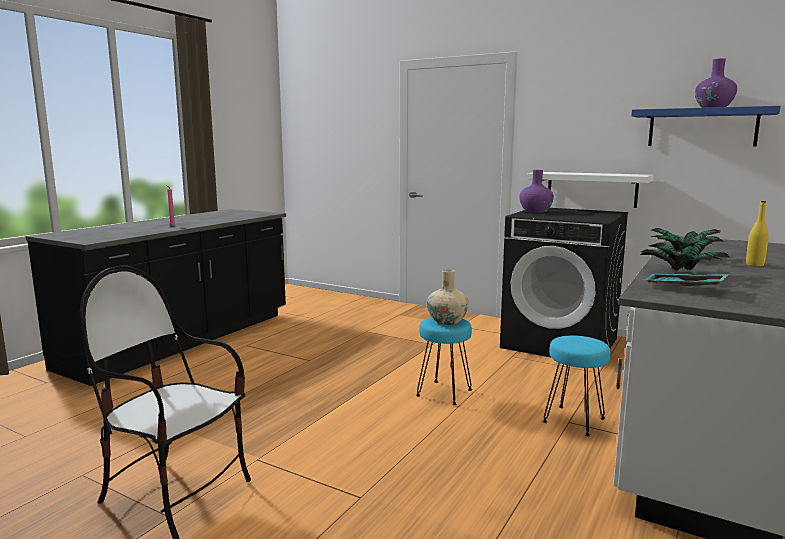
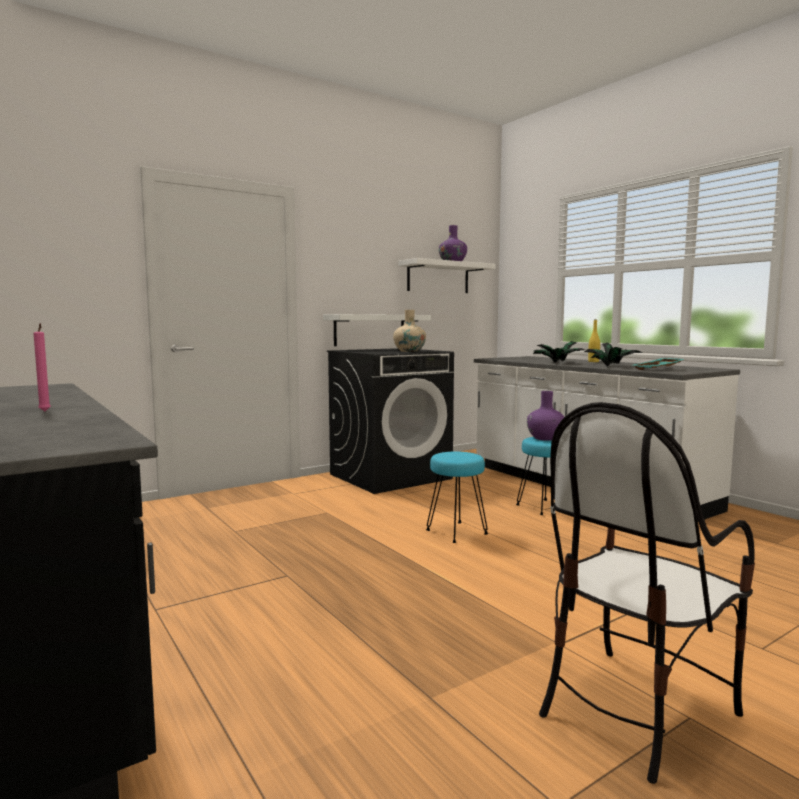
camera: 65 degrees left, 5 degrees down
beige vase [427,269,469,325] -> beige vase moved to [393,310,426,352]
purple vase [519,170,554,213] -> purple vase moved to [527,391,566,441]
blue shelf [631,106,780,147] -> white shelf [398,258,496,293]

